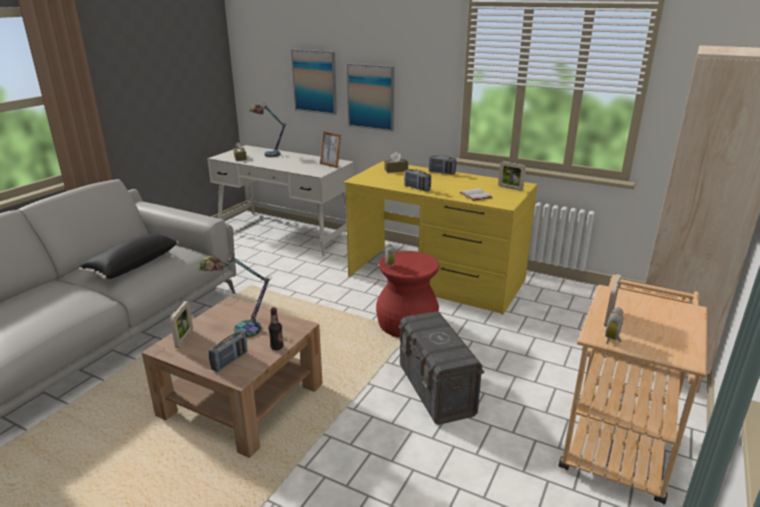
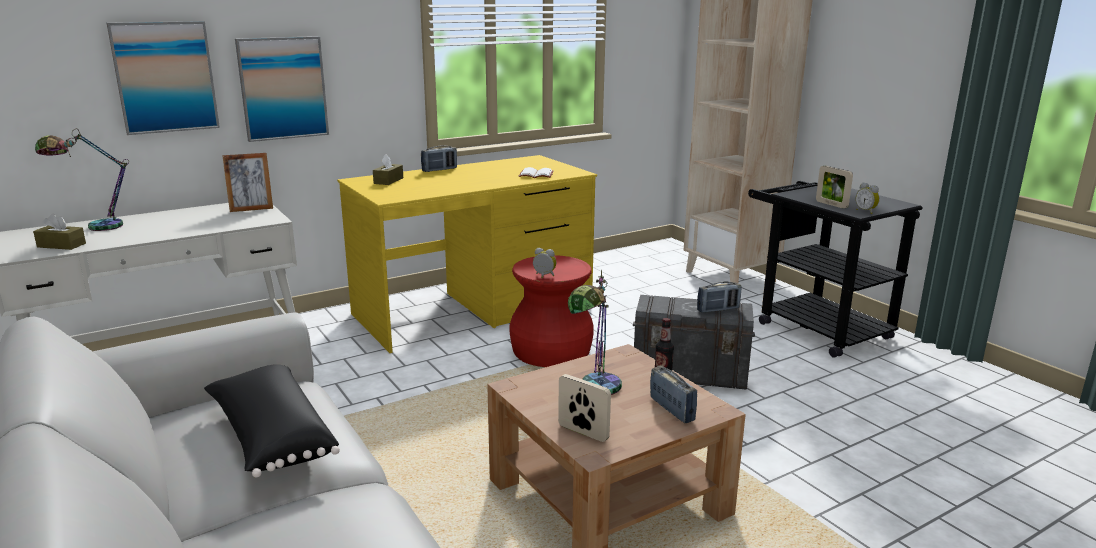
camera: 60 degrees left, 5 degrees down
radio [404,169,431,192] -> radio moved to [697,282,742,313]
picture frame [498,161,526,191] -> none
beige cart [558,275,707,505] -> black cart [748,181,923,358]

